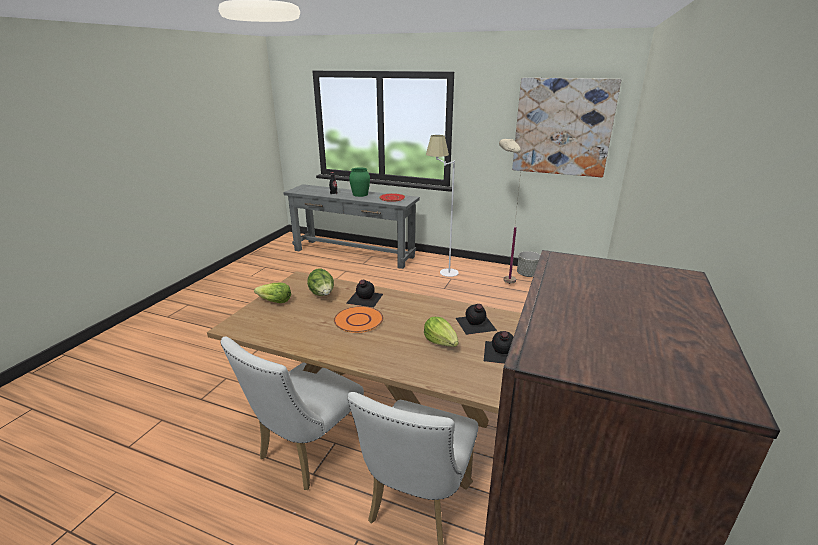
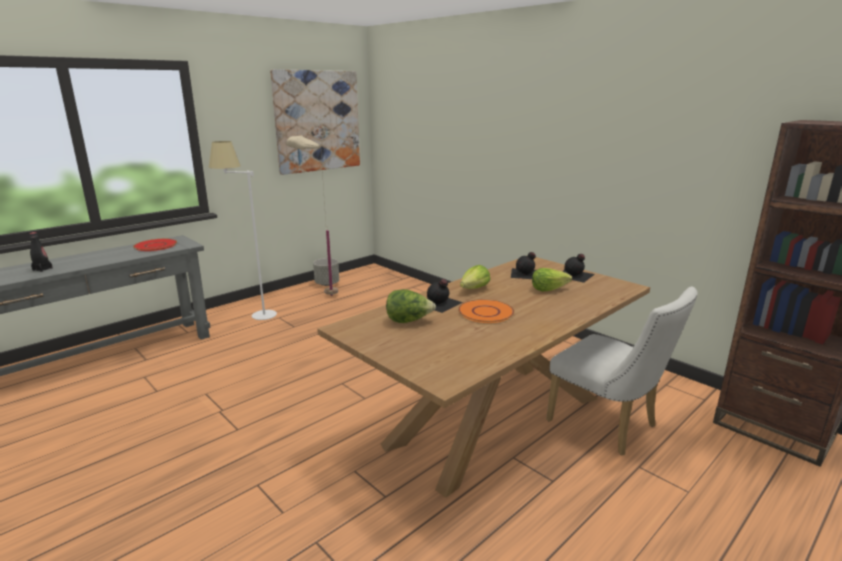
camera: 65 degrees left, 5 degrees down
white chair [220,337,364,490] -> none
lettuce [254,283,291,303] -> lettuce moved to [460,265,491,289]
green vase [349,167,370,197] -> none

